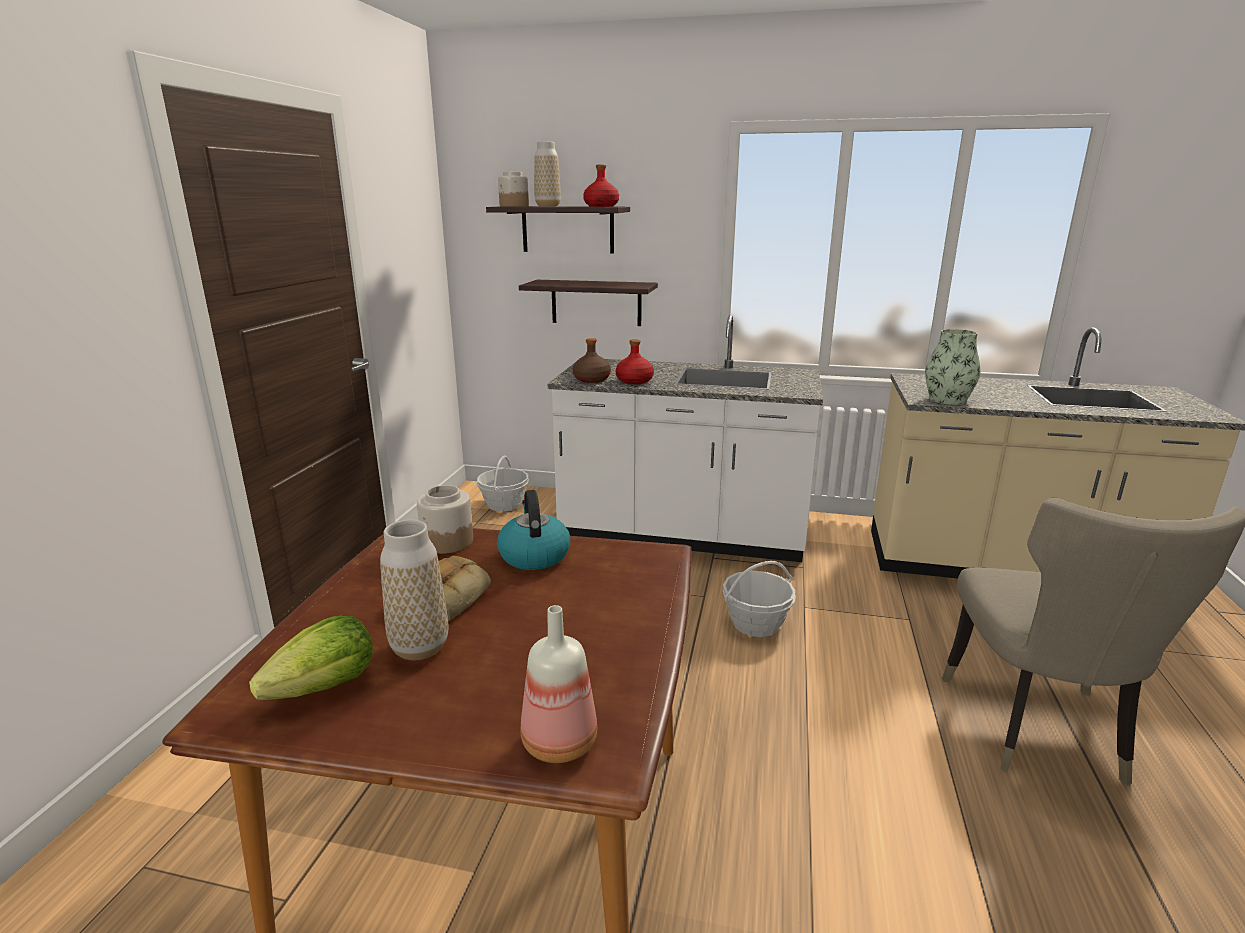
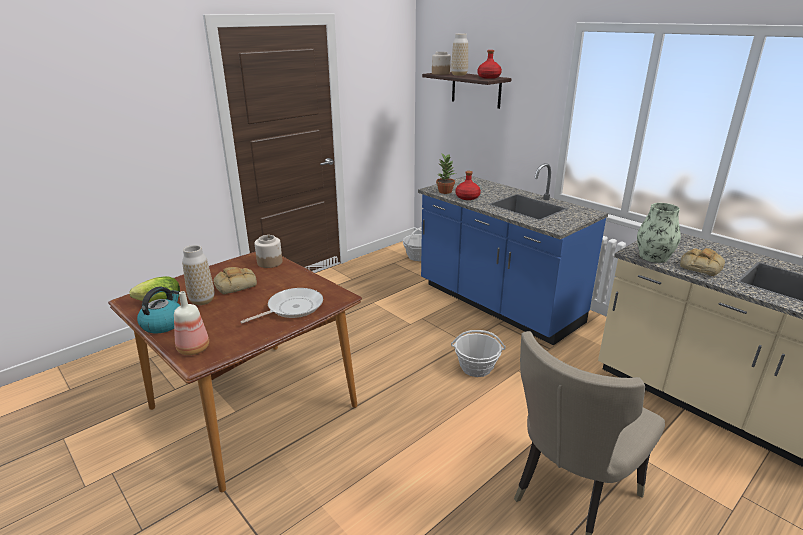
camera: 35 degrees right, 5 degrees up
kettle [497,490,570,570] -> kettle moved to [137,287,181,333]
shelf [519,280,658,326] -> none
white counter [548,315,823,562] -> blue counter [418,163,608,346]
brown bottle [573,338,611,383] -> potted plant [436,153,455,194]
none -> frying pan [240,288,323,323]
none -> bread [680,248,725,276]

